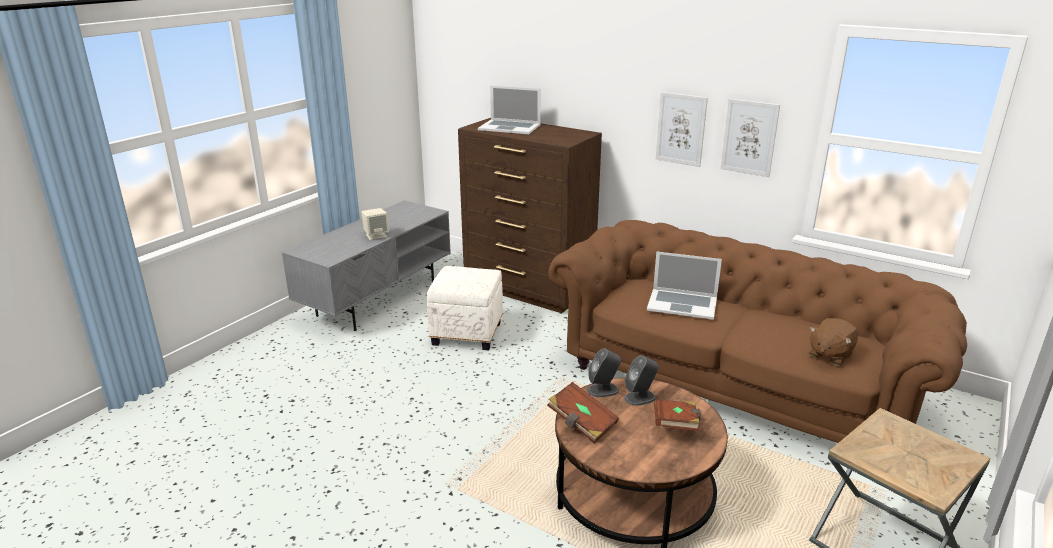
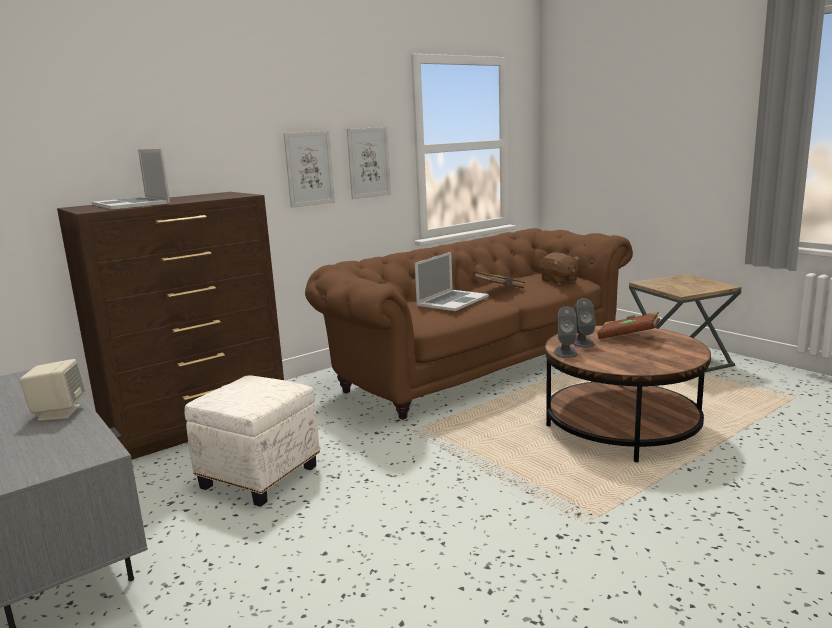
camera: 70 degrees left, 10 degrees down
laptop [478,86,541,134] -> laptop turned 105 degrees clockwise [92,149,170,209]
brown book [547,382,619,443] -> brown book moved to [472,271,525,288]

